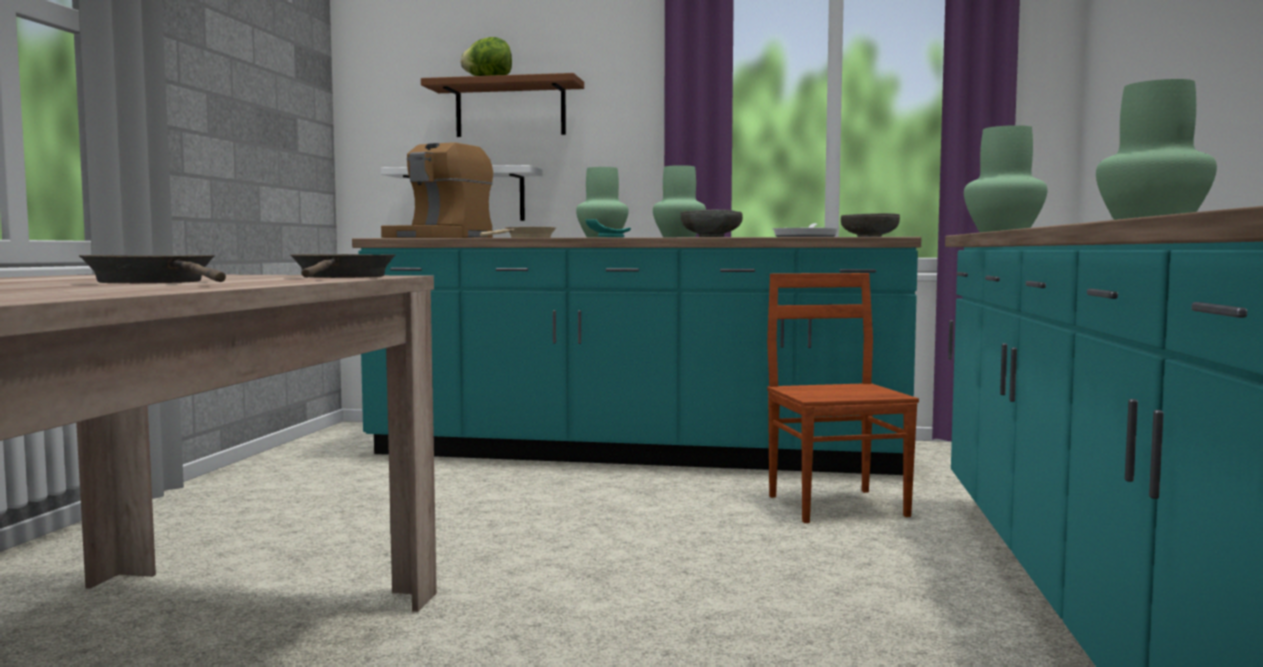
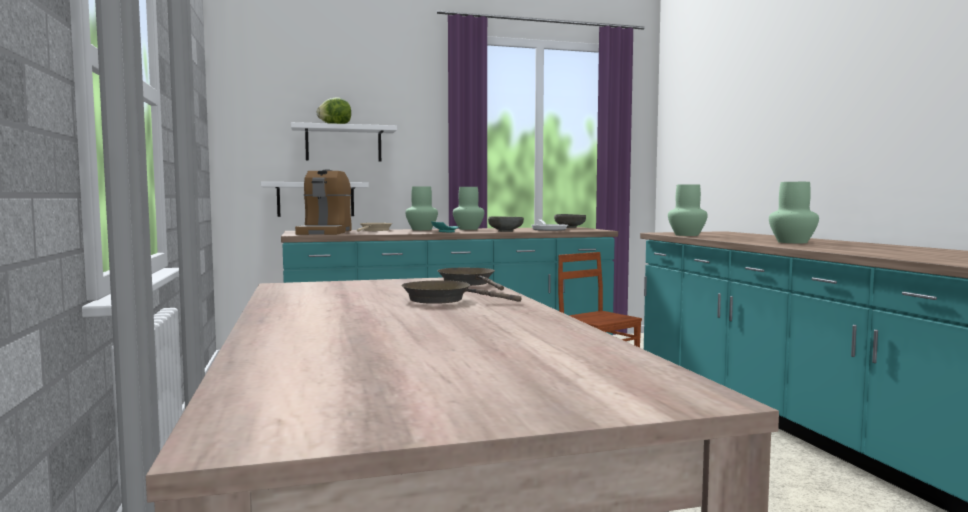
camera: 25 degrees left, 0 degrees up
brown shelf [421,73,584,137] -> white shelf [291,122,397,162]

